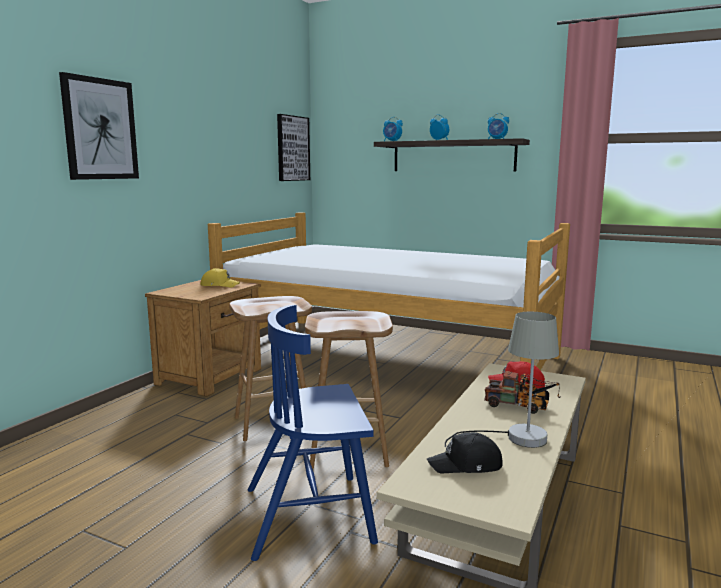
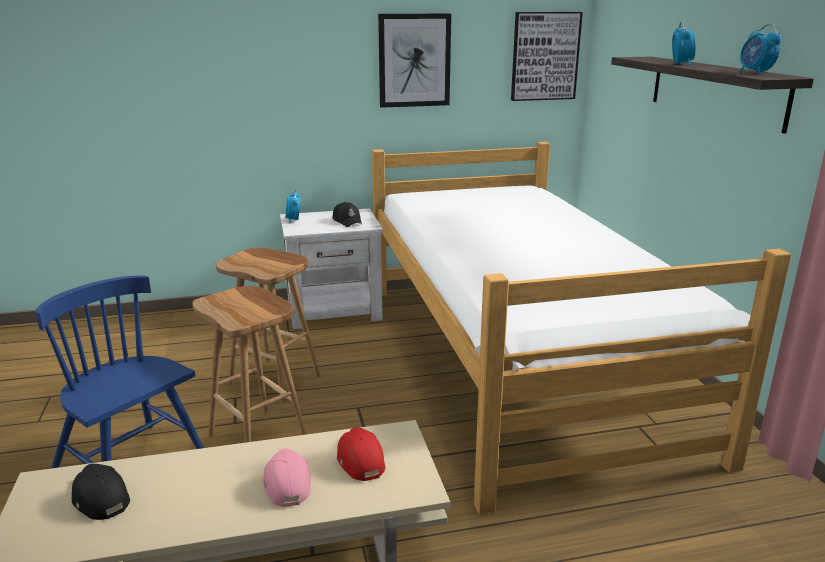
camera: 50 degrees right, 10 degrees up
picture [59,72,139,180] -> picture moved to [378,13,451,108]
brown nightstand [145,280,261,397] -> white nightstand [280,208,383,330]
yellow cap [200,268,240,288] -> black cap [333,202,362,227]
alarm clock [383,117,403,141] -> alarm clock moved to [285,190,301,223]
grey table lamp [445,312,559,448] -> none
toy truck [484,371,561,414] -> pink cap [263,448,311,507]

